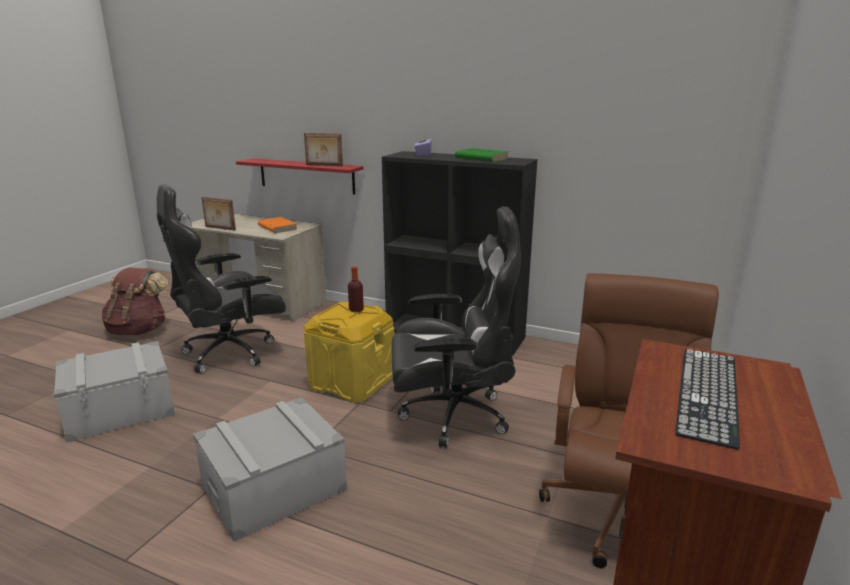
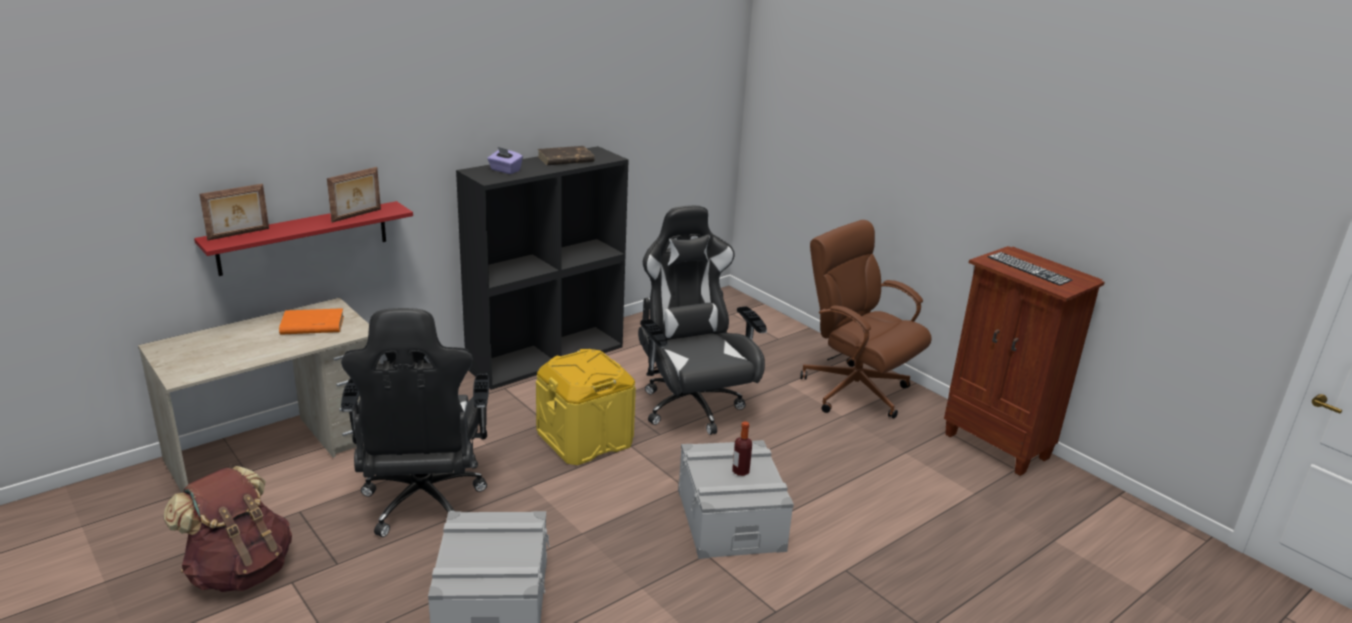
camera: 65 degrees left, 5 degrees up
picture frame [201,197,236,231] -> picture frame moved to [199,184,269,240]
bottle [348,266,364,313] -> bottle moved to [732,421,752,476]
black office chair [392,206,521,448] -> black office chair turned 45 degrees counterclockwise [638,205,767,435]
green book [455,148,509,162] -> brown book [538,146,595,165]

